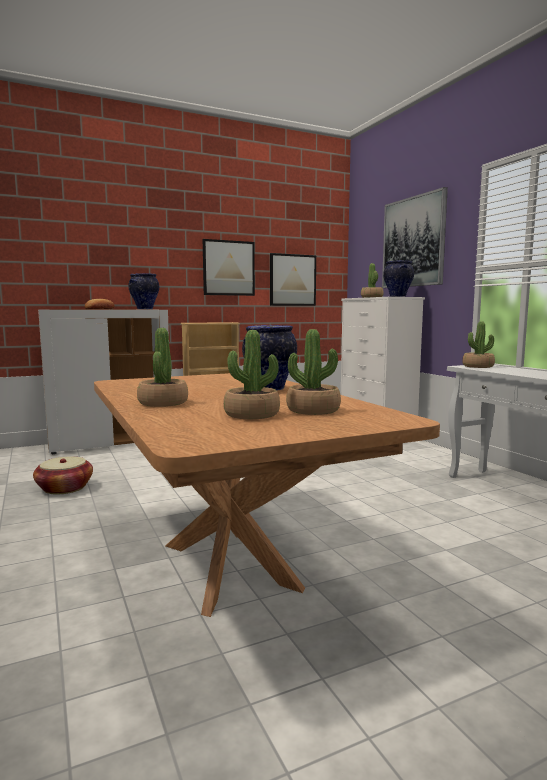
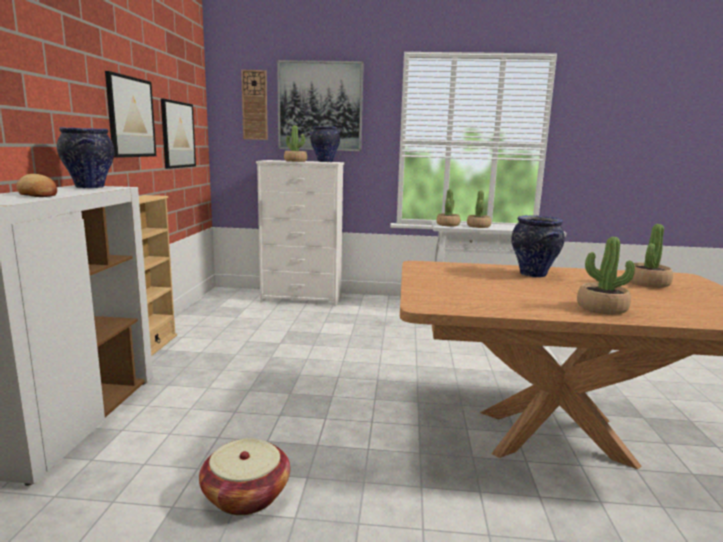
camera: 60 degrees left, 5 degrees up
potted plant [223,330,280,419] -> potted plant moved to [467,191,491,228]
none -> wall clock [241,70,268,140]

